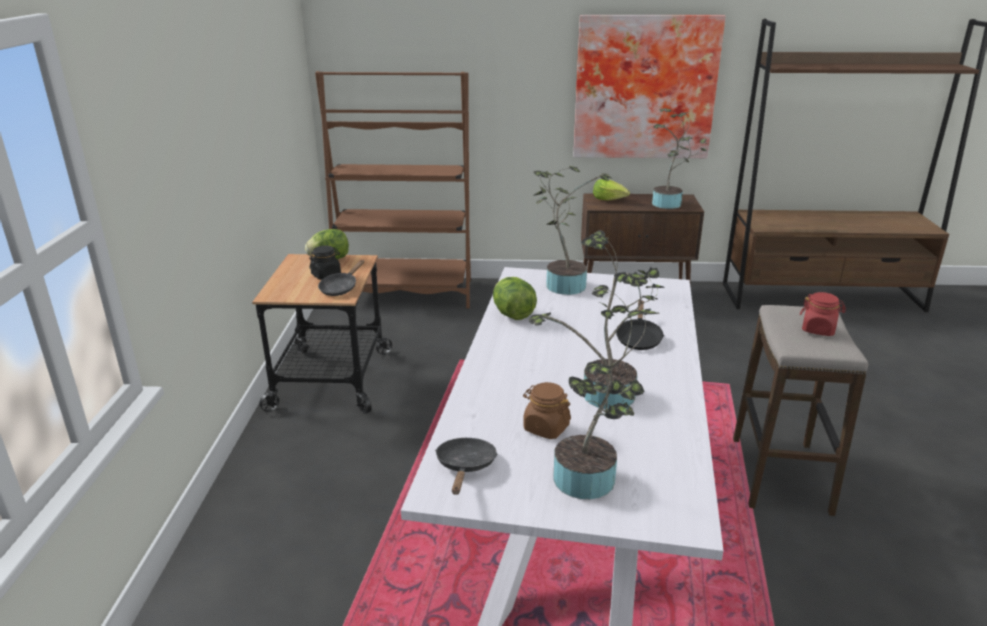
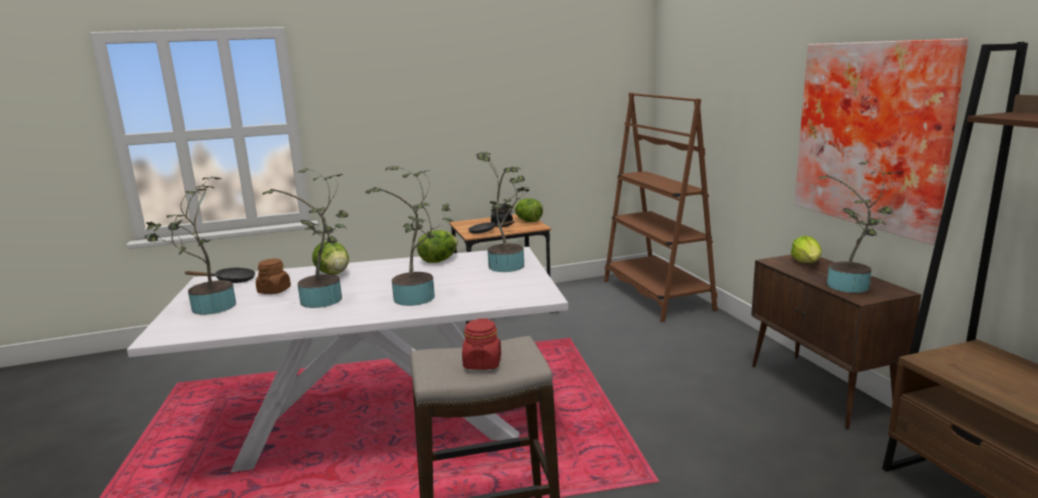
camera: 70 degrees right, 10 degrees down
black frying pan [616,300,664,350] -> potted plant [365,166,453,306]
none -> lettuce [312,241,349,275]

